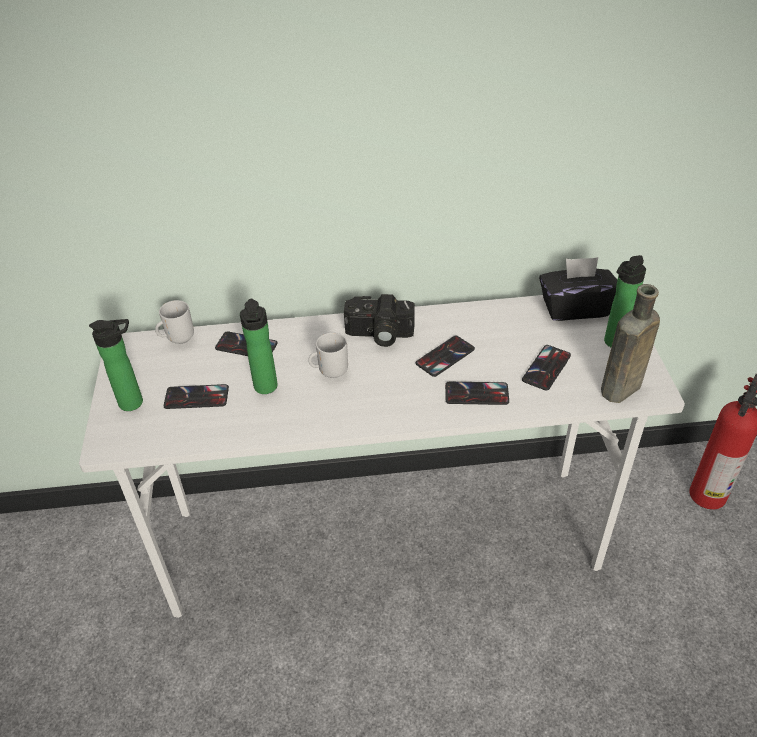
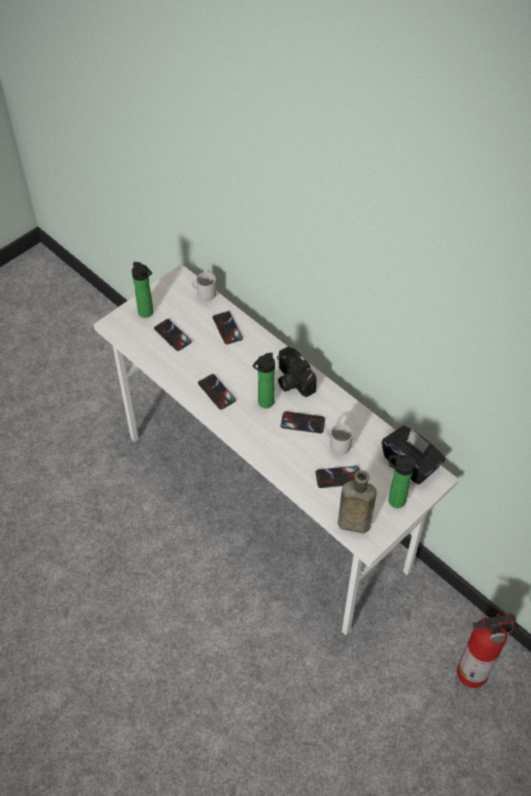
camera: 50 degrees right, 10 degrees up
bottle [240,299,278,394] -> bottle moved to [252,353,275,408]
mug [308,333,348,378] -> mug moved to [326,424,353,455]
phone [445,382,509,405] -> phone moved to [198,374,236,410]

